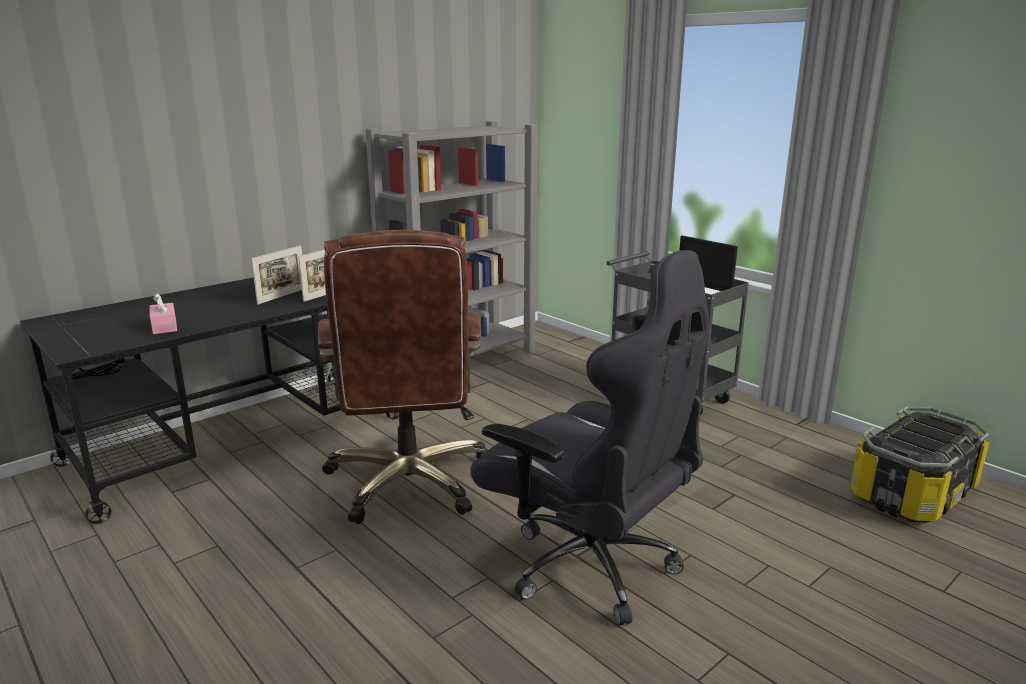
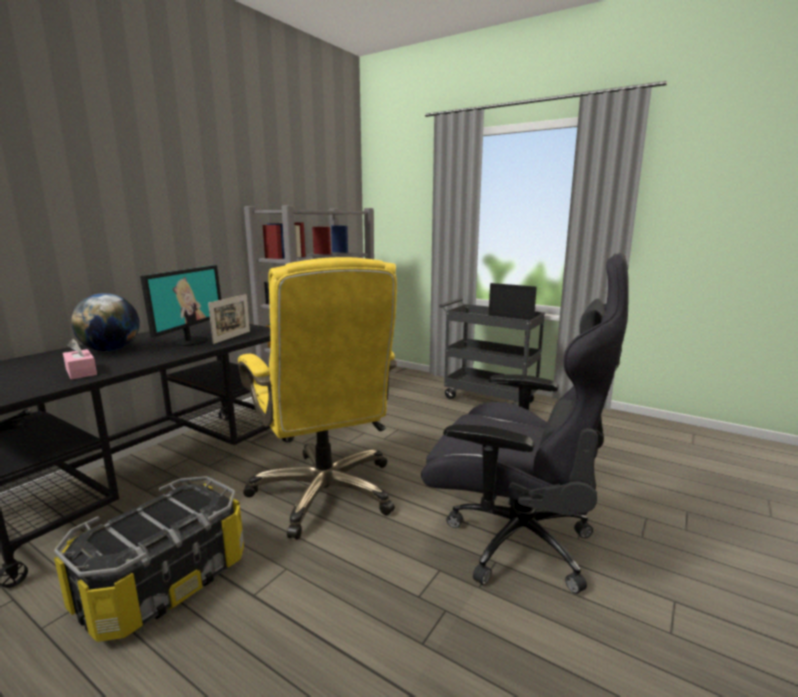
camera: 15 degrees left, 5 degrees down
picture frame [251,245,302,305] -> monitor [140,265,221,346]
brown office chair [318,230,488,524] -> yellow office chair [238,257,397,540]
storage box [850,406,989,523] -> storage box moved to [54,476,244,642]
none -> globe [71,293,140,352]

